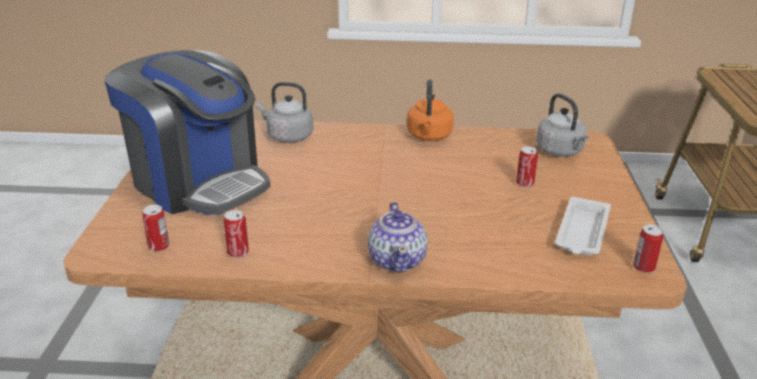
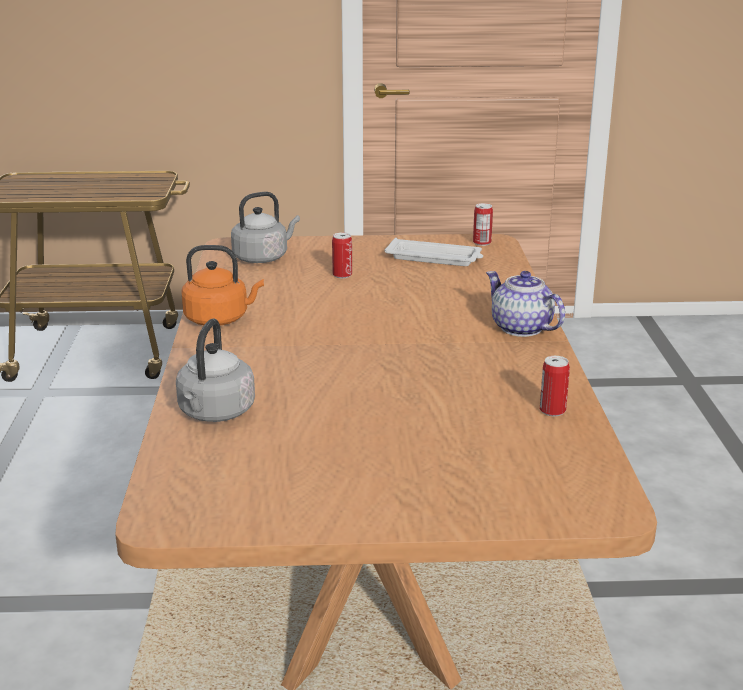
camera: 95 degrees left, 5 degrees down
coffee machine [104,50,271,215] -> none
can [142,205,169,252] -> none
teapot [368,202,428,273] -> teapot turned 120 degrees counterclockwise [486,271,565,337]

